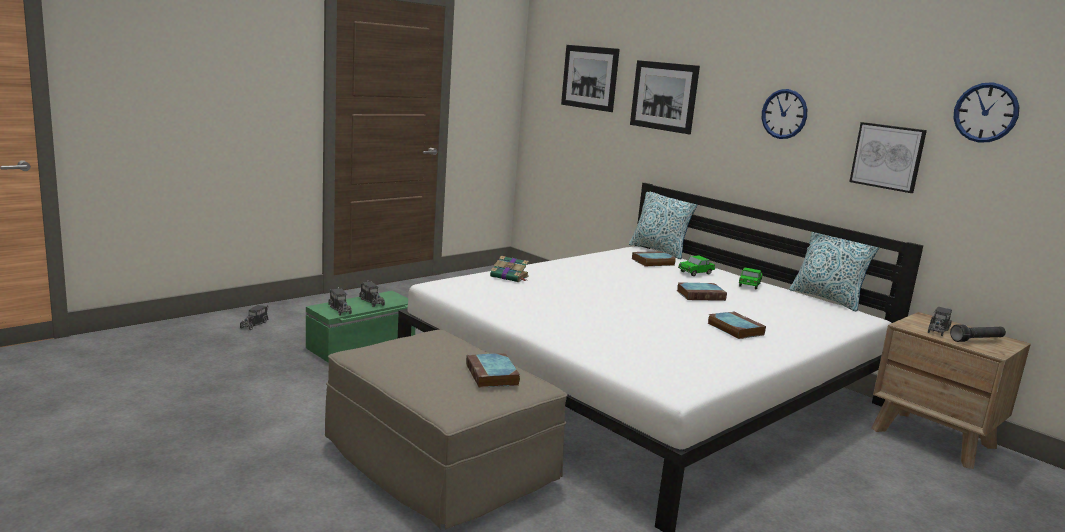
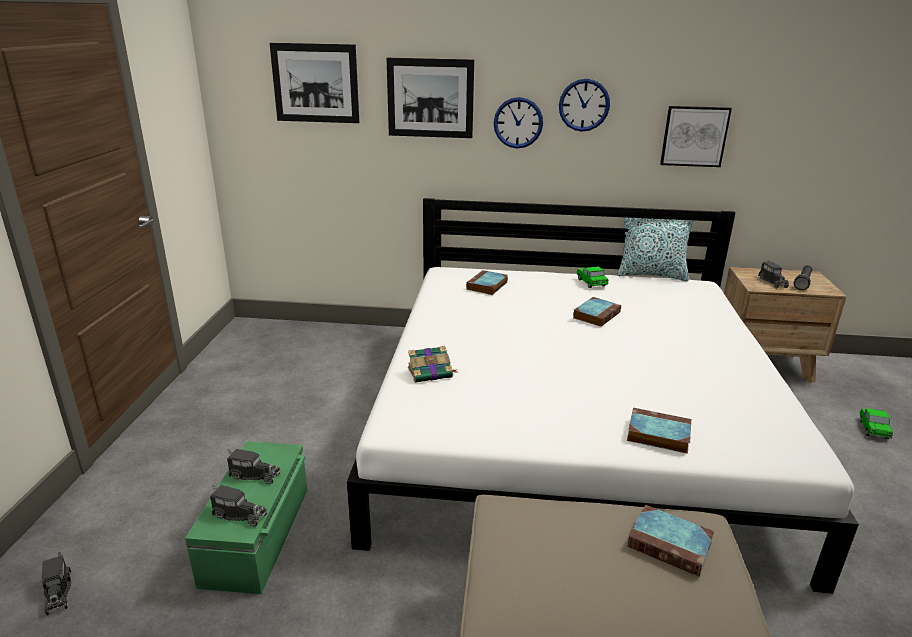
camera: 40 degrees left, 10 degrees up
pillow [629,192,698,259] -> none
toy car [678,255,715,276] -> toy car moved to [859,408,893,439]
book [707,311,766,339] -> book moved to [627,408,692,454]
wall clock [953,82,1019,142] -> wall clock moved to [494,97,543,148]

